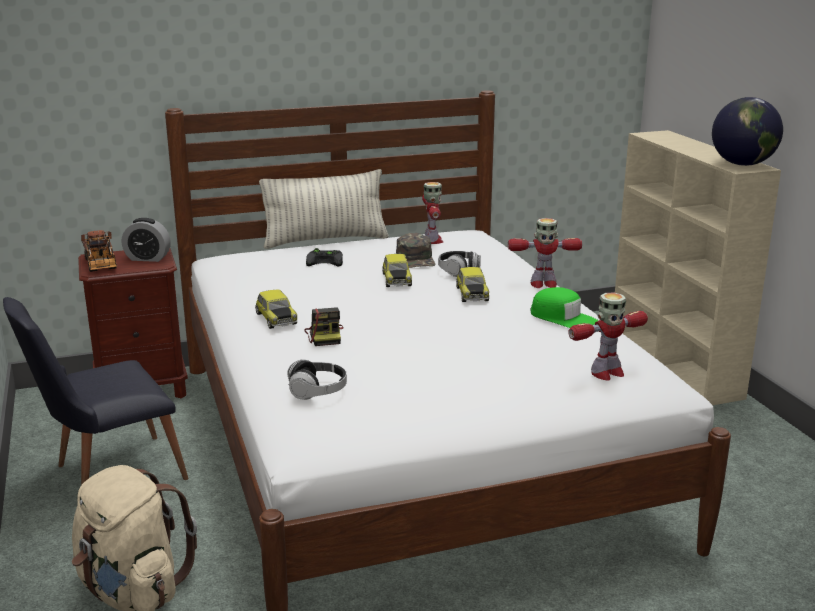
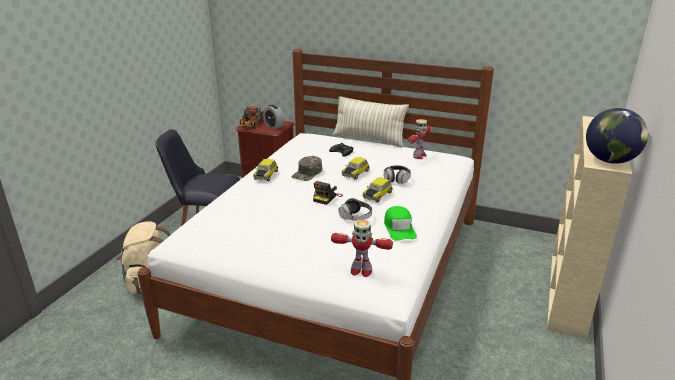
camera: 40 degrees right, 5 degrees up
headphones [287,359,347,400] -> headphones moved to [339,198,372,221]
camera [305,307,343,346] -> camera moved to [313,181,343,205]
green cap [396,233,436,268] -> green cap moved to [292,156,322,181]
toy robot [508,218,582,288] -> none

